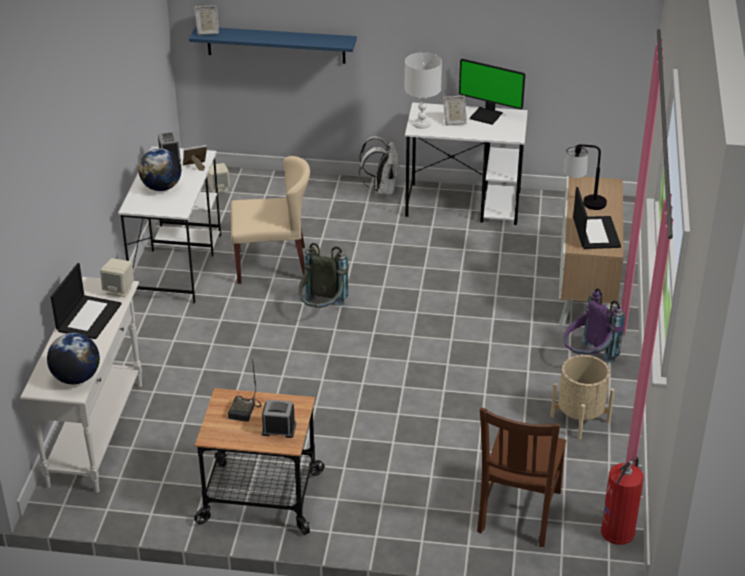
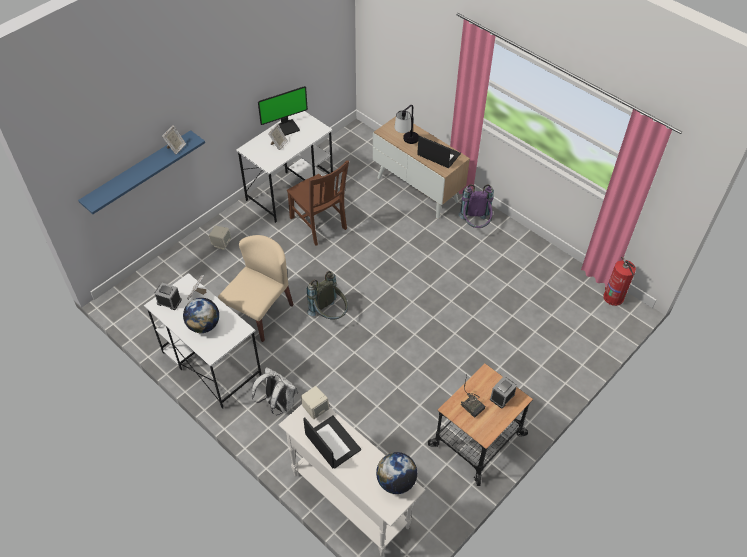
camera: 55 degrees left, 15 degrees up
picture frame [194,5,219,35] -> picture frame moved to [162,125,186,154]
beige speaker [207,163,230,193] -> beige speaker moved to [209,226,231,250]
white backpack [359,136,399,196] -> white backpack moved to [252,367,298,415]
white table lamp [404,52,442,129] -> none
brown chair [477,408,566,547] -> brown chair moved to [287,160,349,246]
beige planter [550,355,614,439] -> none

